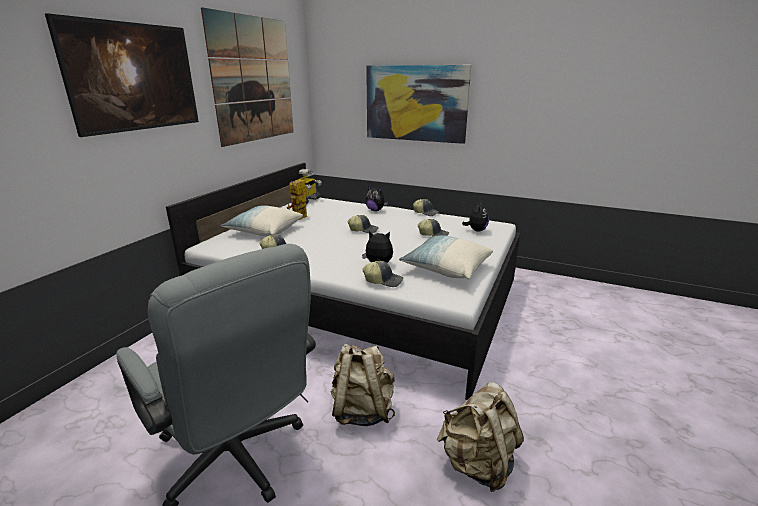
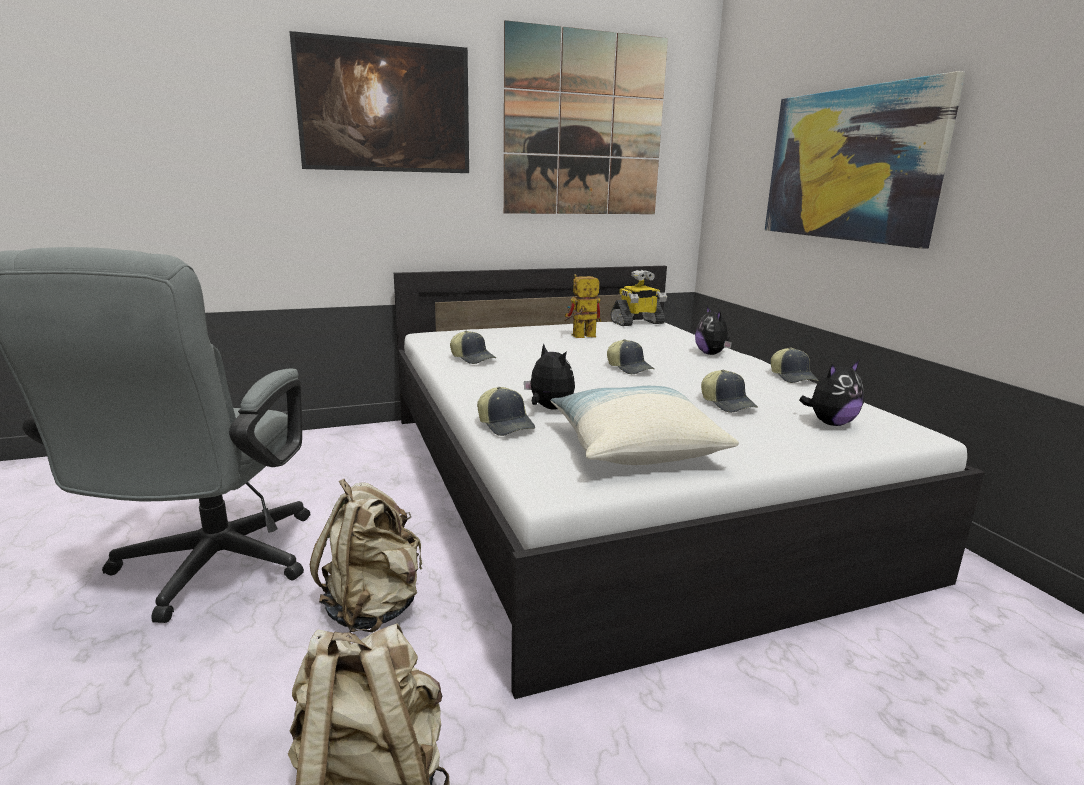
camera: 45 degrees right, 5 degrees down
pillow [221,205,303,236] -> none

